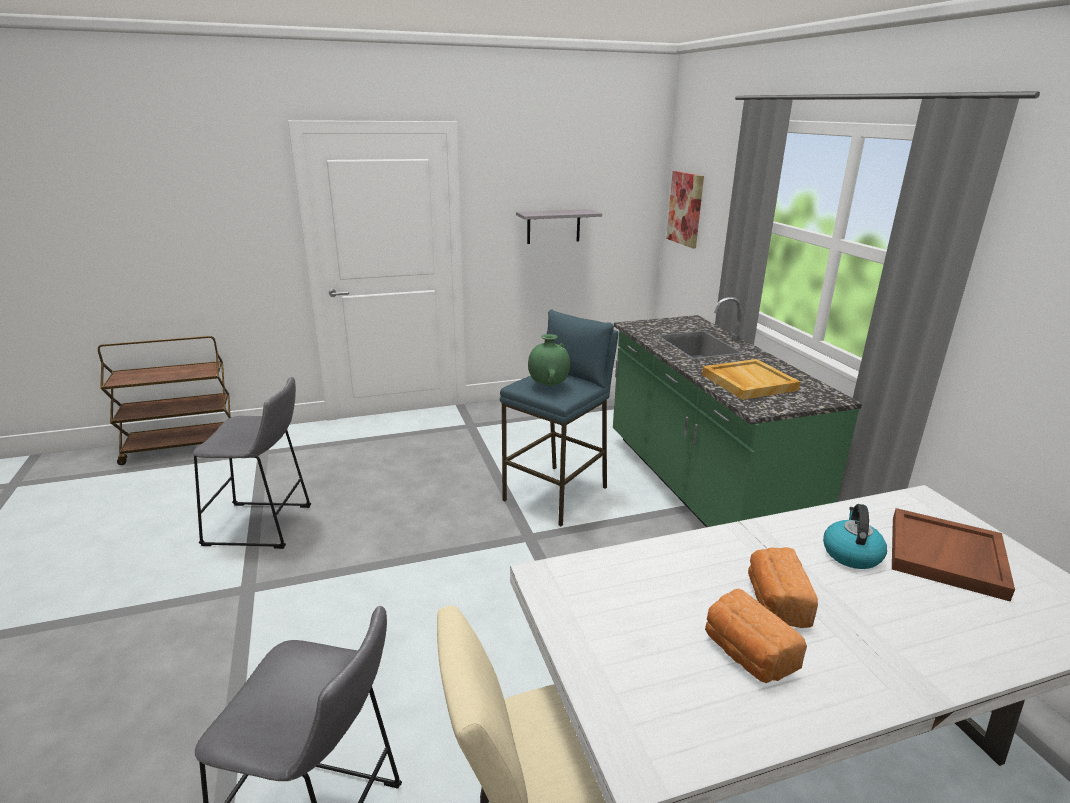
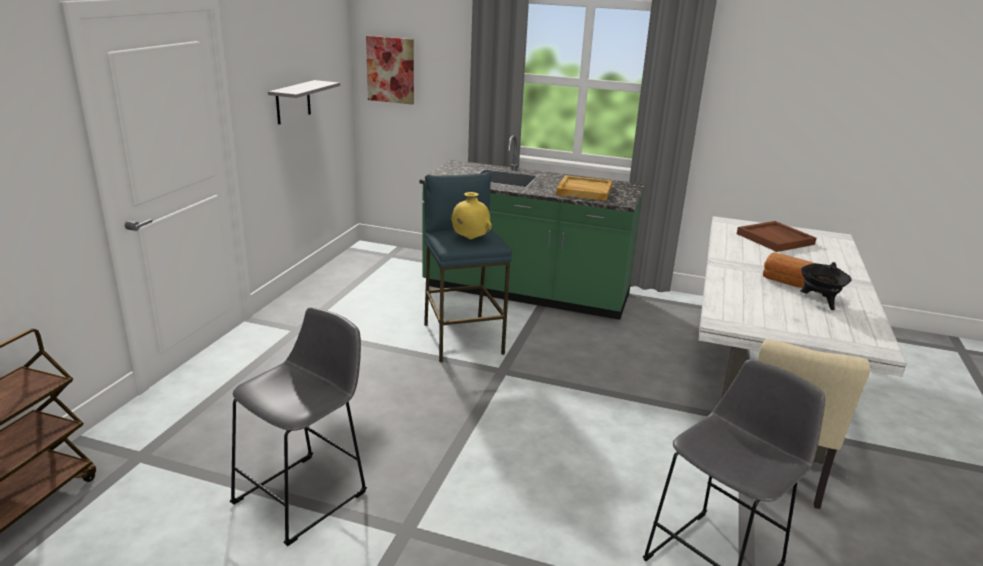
camera: 55 degrees left, 0 degrees up
green vase [528,334,570,387] -> yellow vase [451,192,492,239]
bread [705,588,807,683] -> black cooking pot [801,262,852,310]
kettle [823,504,887,569] -> none

